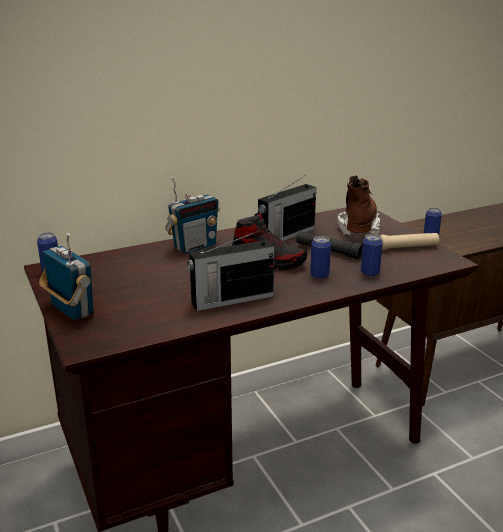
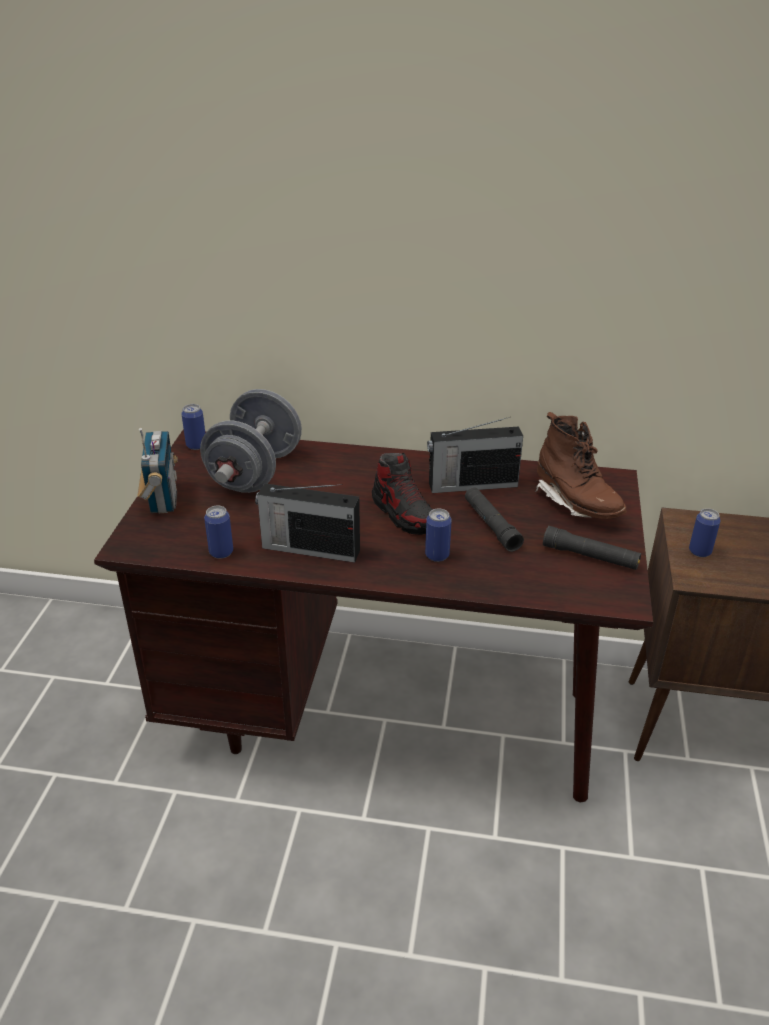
camera: 35 degrees right, 10 degrees up
radio [165,177,220,254] -> none
brown boot [337,175,380,235] -> brown boot turned 105 degrees clockwise [534,412,627,519]
can [361,234,383,276] -> can moved to [204,506,233,559]
beige flashlight [380,233,439,250] -> black flashlight [543,526,641,570]
none -> grey dumbbell [200,389,302,493]

